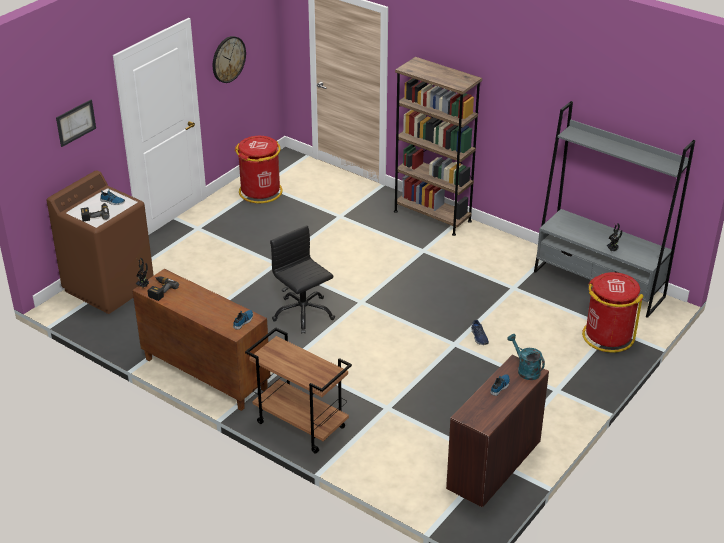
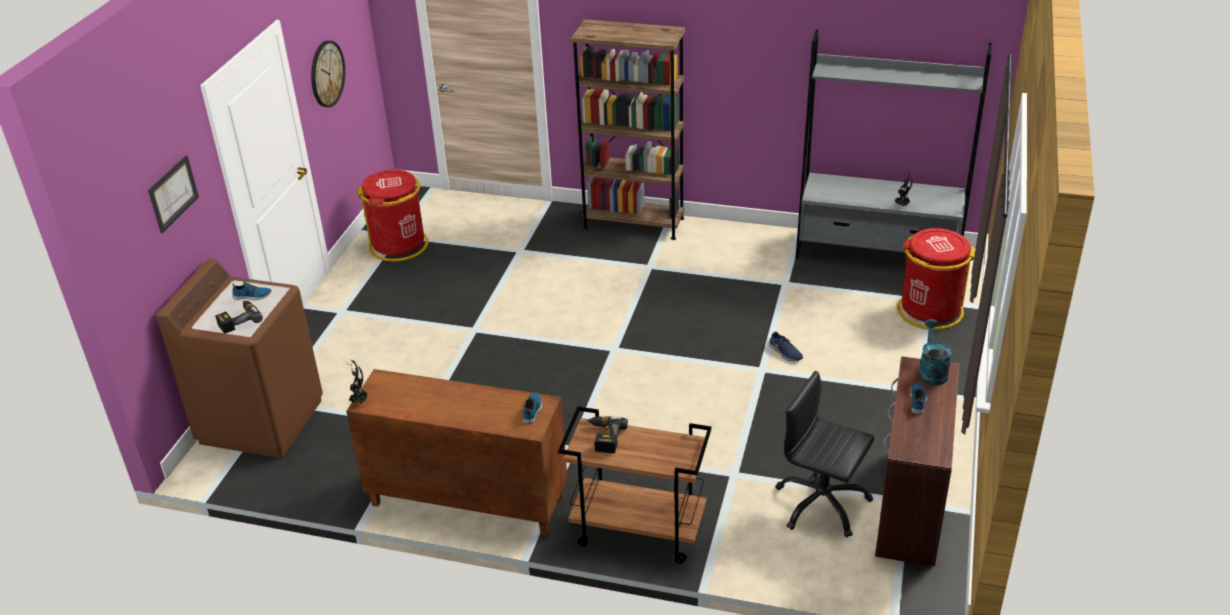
camera: 20 degrees left, 0 degrees up
power drill [147,276,179,301] -> power drill moved to [586,416,628,453]
black office chair [270,225,335,334] -> black office chair moved to [776,371,874,538]
turquoise watering can [507,334,545,380] -> turquoise watering can turned 60 degrees clockwise [918,319,952,385]

